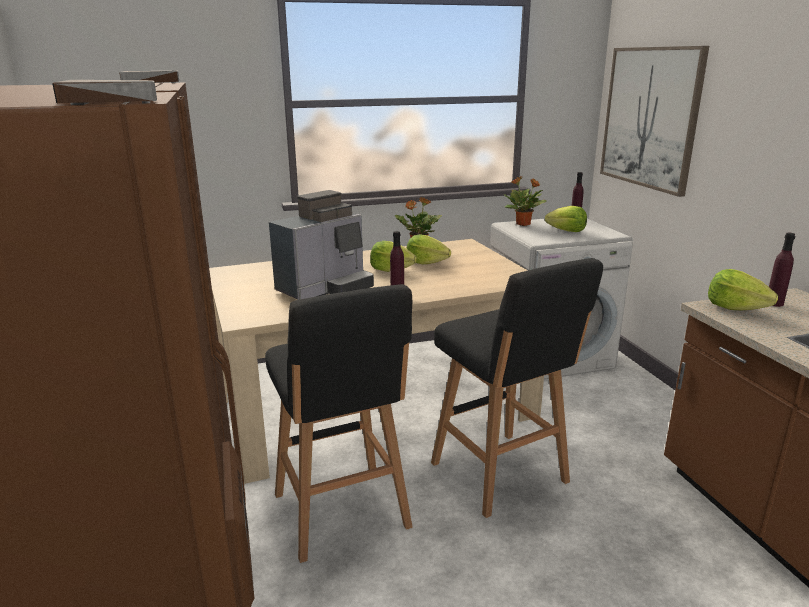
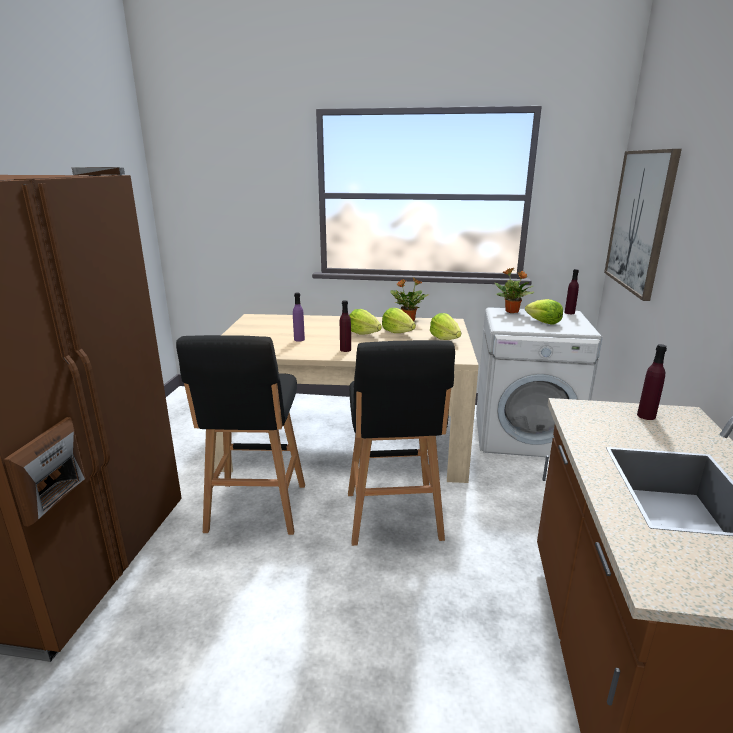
camera: 25 degrees right, 0 degrees up
coffee machine [269,190,374,300] -> purple bottle [293,292,305,342]
lettuce [708,269,778,310] -> lettuce moved to [430,313,461,340]

